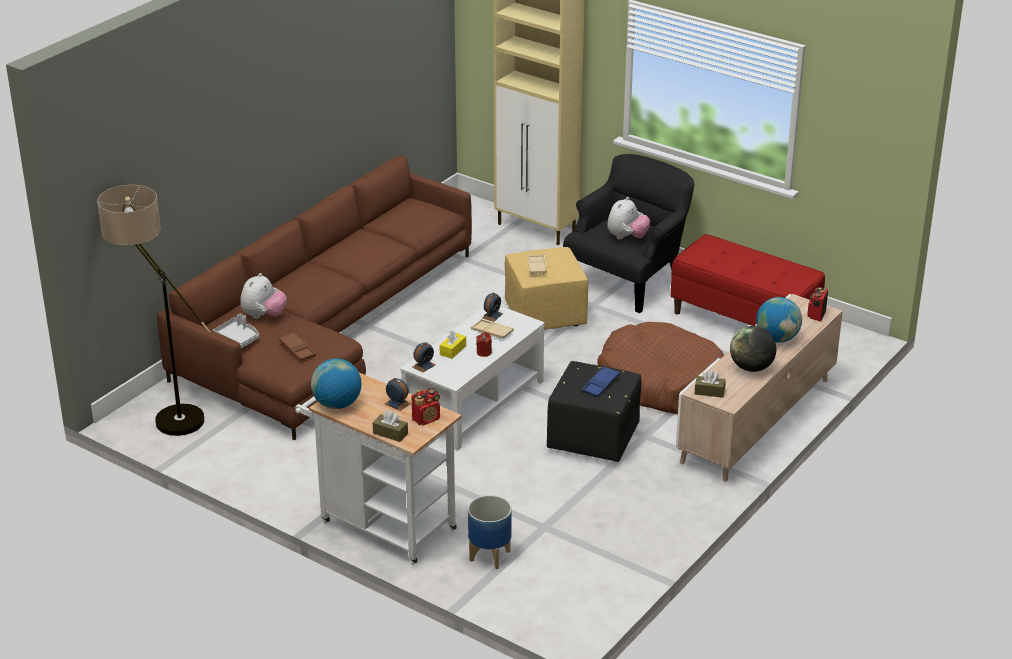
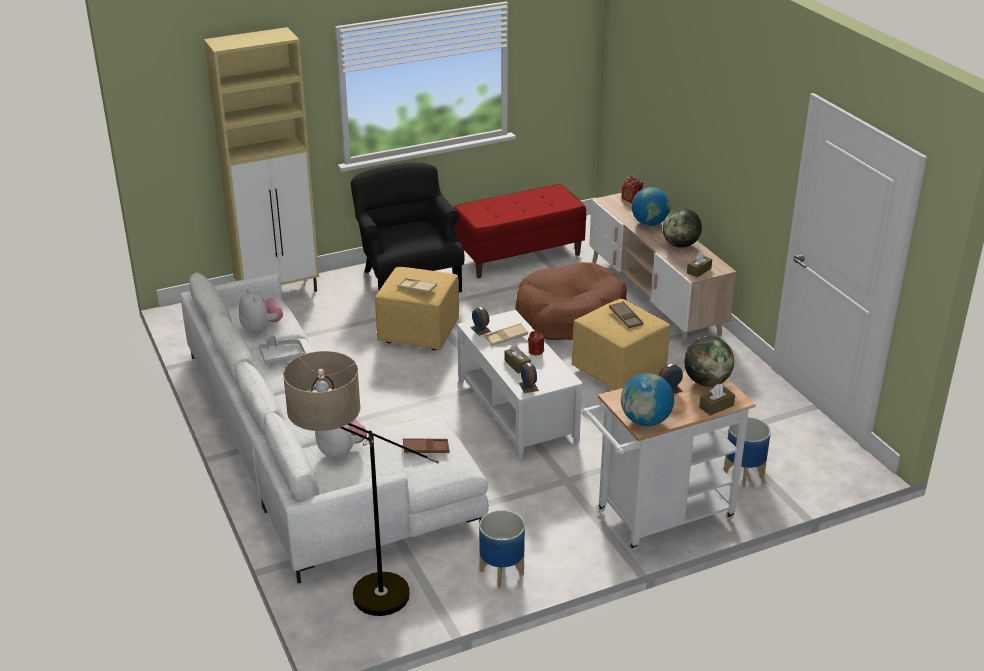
camera: 60 degrees left, 0 degrees up
brown sofa [157,155,472,440] -> white sofa [180,273,489,584]
grey tray [213,313,259,348] -> grey tray moved to [258,335,306,365]
radio [411,388,440,425] -> globe [684,336,734,387]
yellow tissue box [440,330,466,359] -> brown tissue box [504,345,531,374]
black ottoman [547,361,642,462] -> yellow ottoman [572,299,670,390]
blue tray [582,366,620,397] -> brown tray [609,301,644,328]
plush toy [607,197,650,240] -> plush toy moved to [239,289,283,335]
none -> planter [479,510,525,588]

